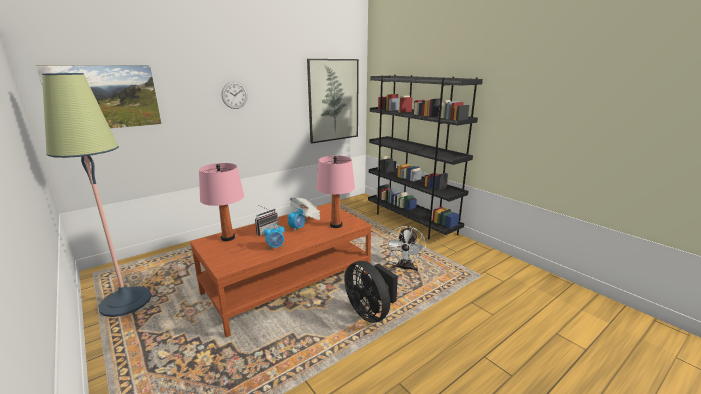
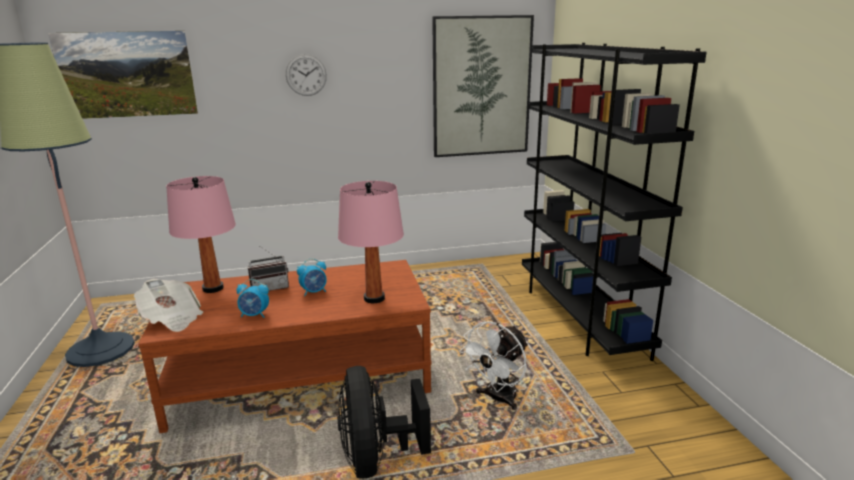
camera: 25 degrees right, 0 degrees up
newspaper [289,197,320,220] -> newspaper moved to [134,279,203,332]

